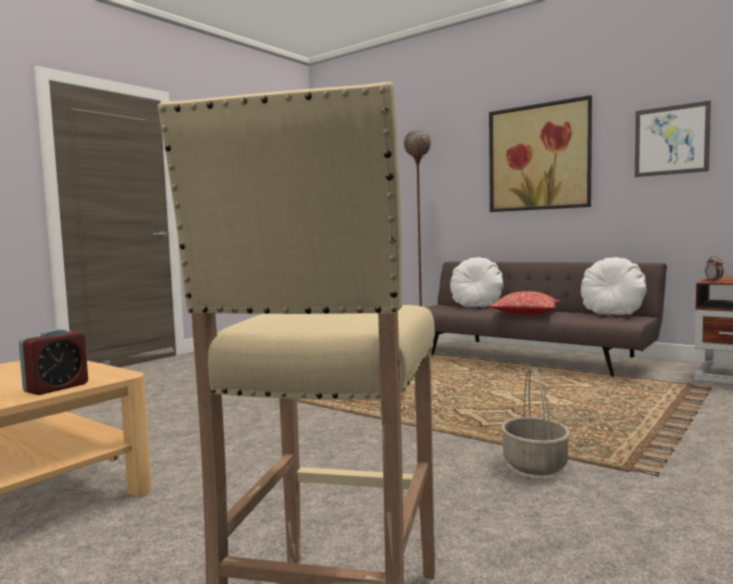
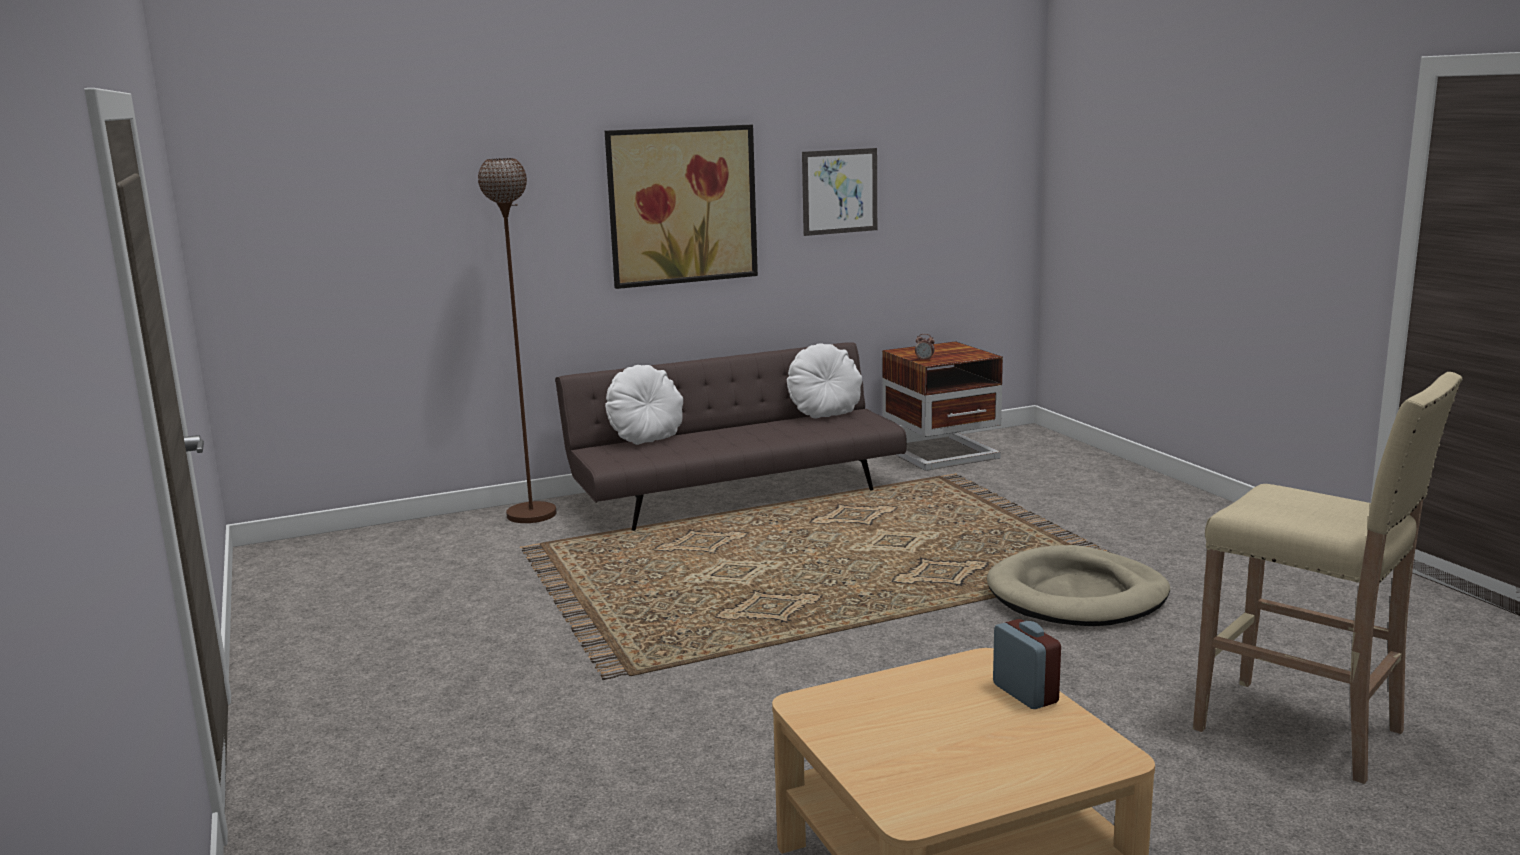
camera: 60 degrees left, 10 degrees up
pillow [489,291,560,315] -> none
basket [501,367,571,476] -> beige dog bed [987,545,1170,626]

